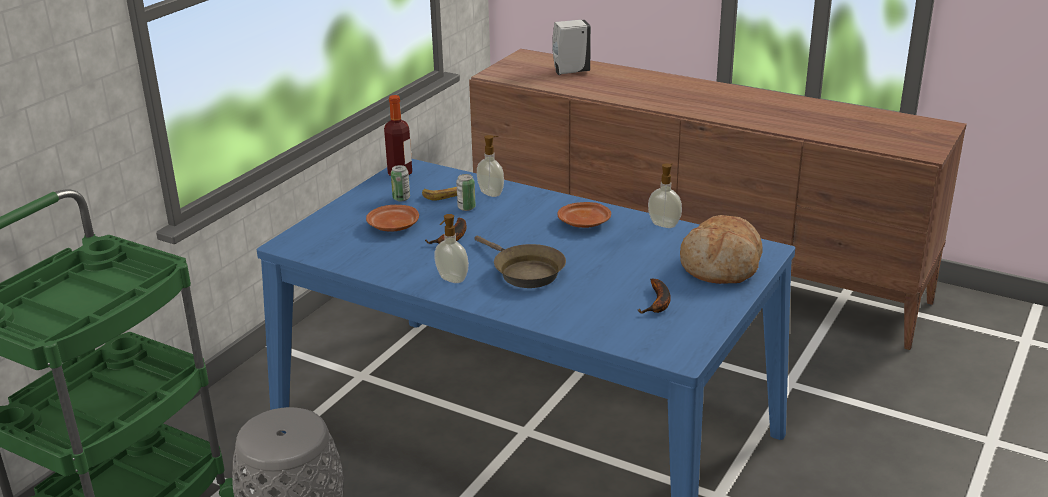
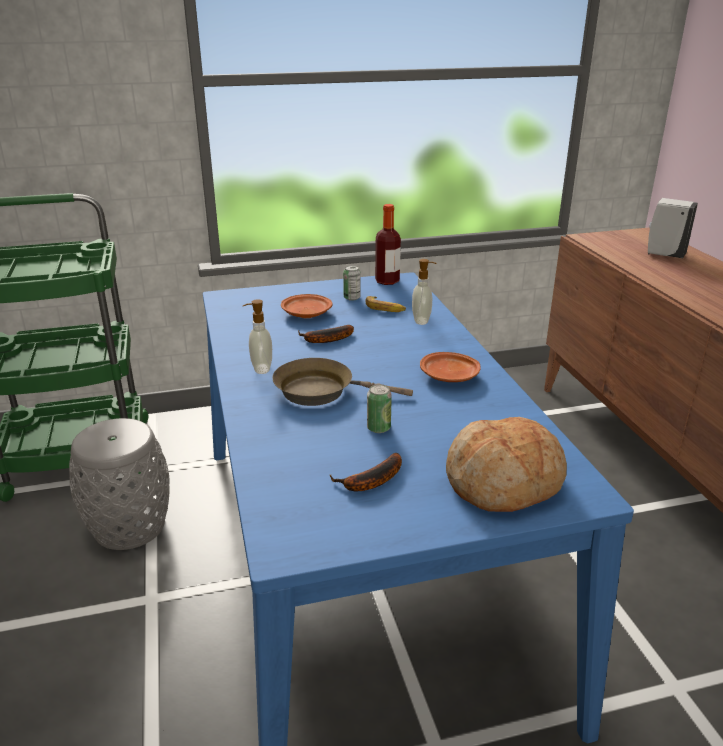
camera: 45 degrees right, 0 degrees up
can [456,174,476,211] -> can moved to [367,384,392,433]
brown frying pan [475,236,566,288] -> brown frying pan turned 90 degrees clockwise [272,358,413,406]
soap dispenser [648,163,682,228] -> none

